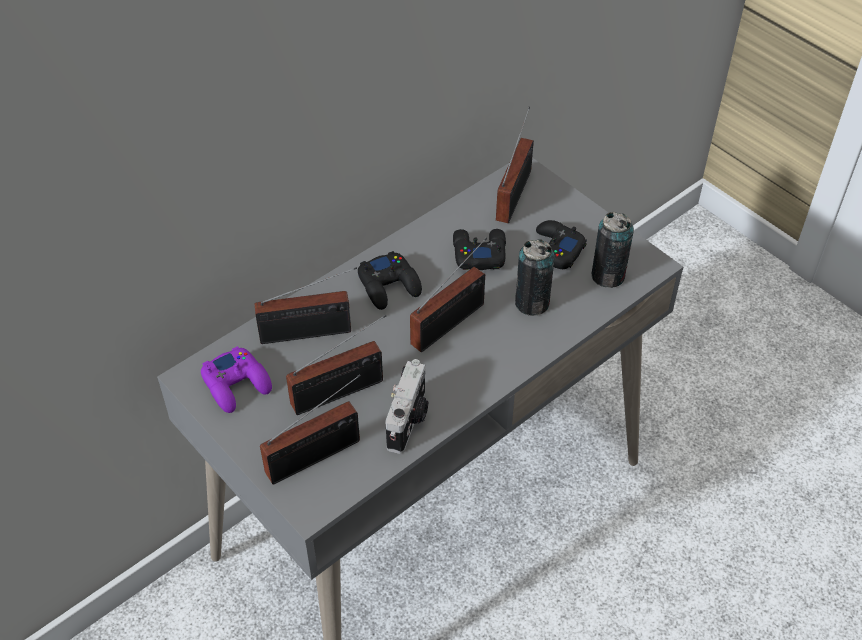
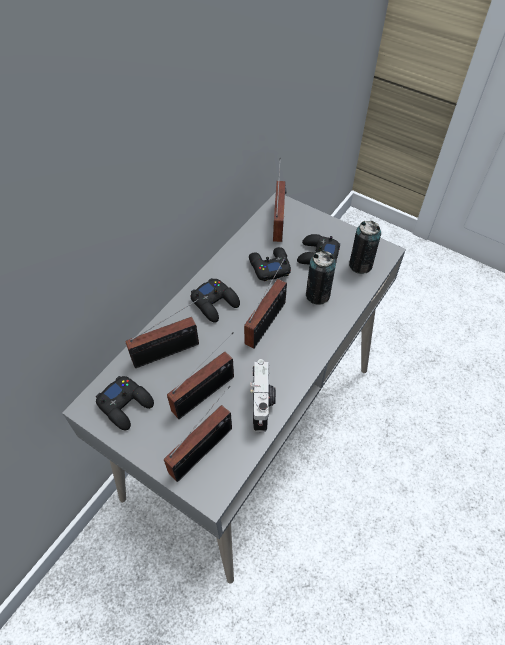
camera: 15 degrees left, 5 degrees up
purple game controller [201,346,272,413] -> black game controller [96,376,154,430]

